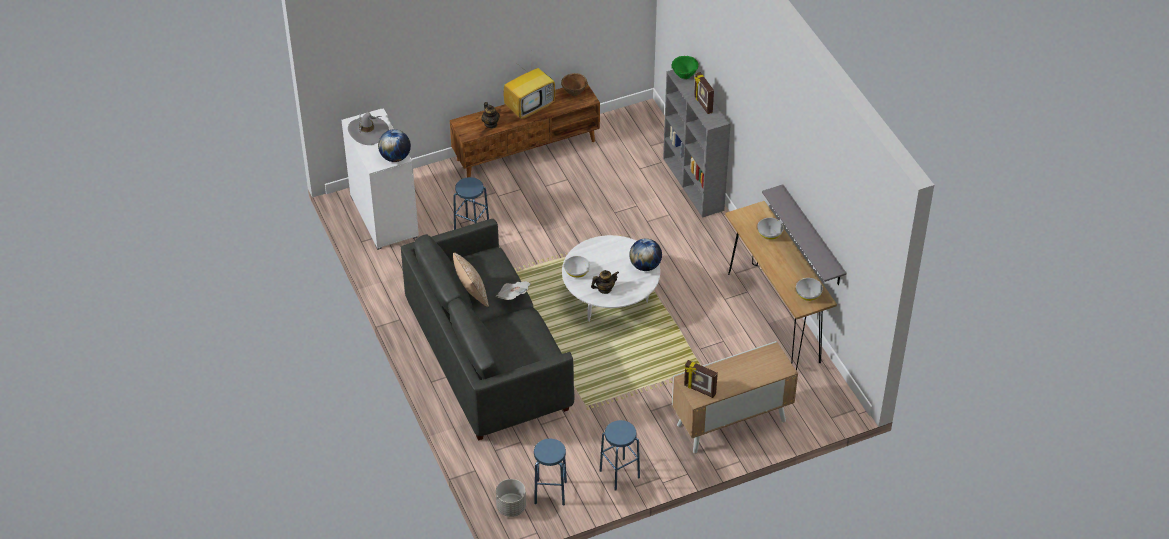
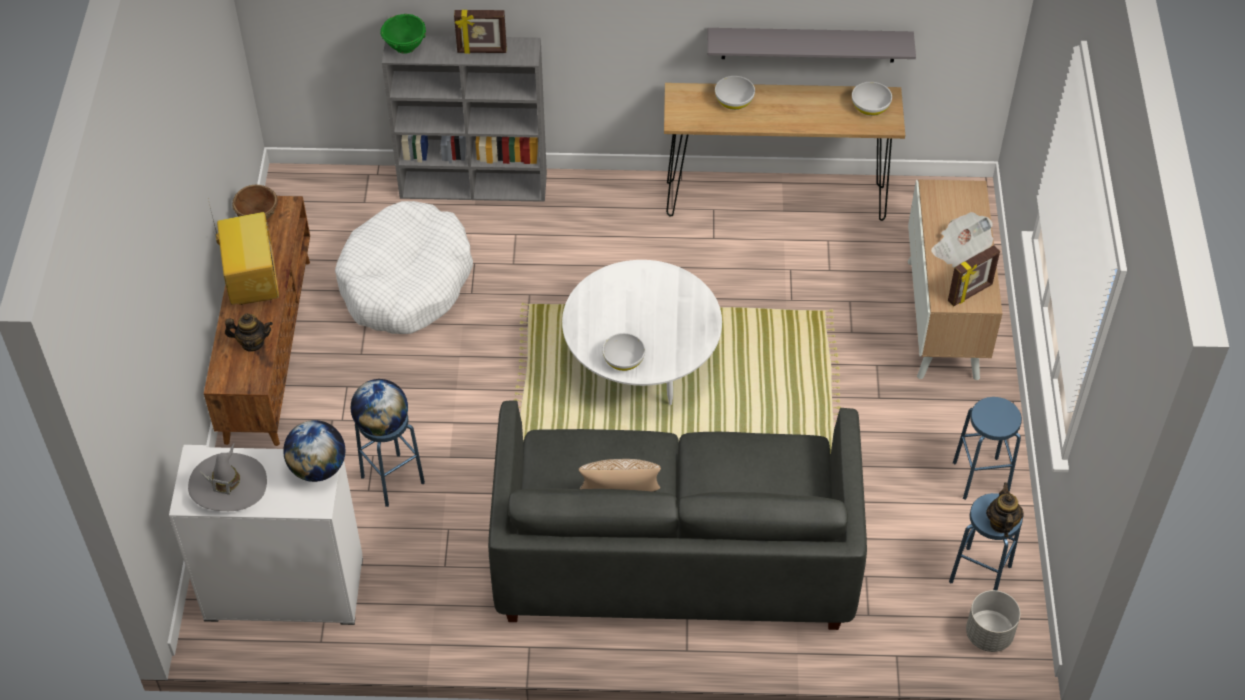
camera: 65 degrees left, 5 degrees up
newspaper [496,281,531,300] -> newspaper moved to [931,212,993,268]
teapot [591,270,619,294] -> teapot moved to [986,483,1024,537]
globe [629,238,662,271] -> globe moved to [351,379,408,436]
none -> white dog bed [335,201,473,334]

